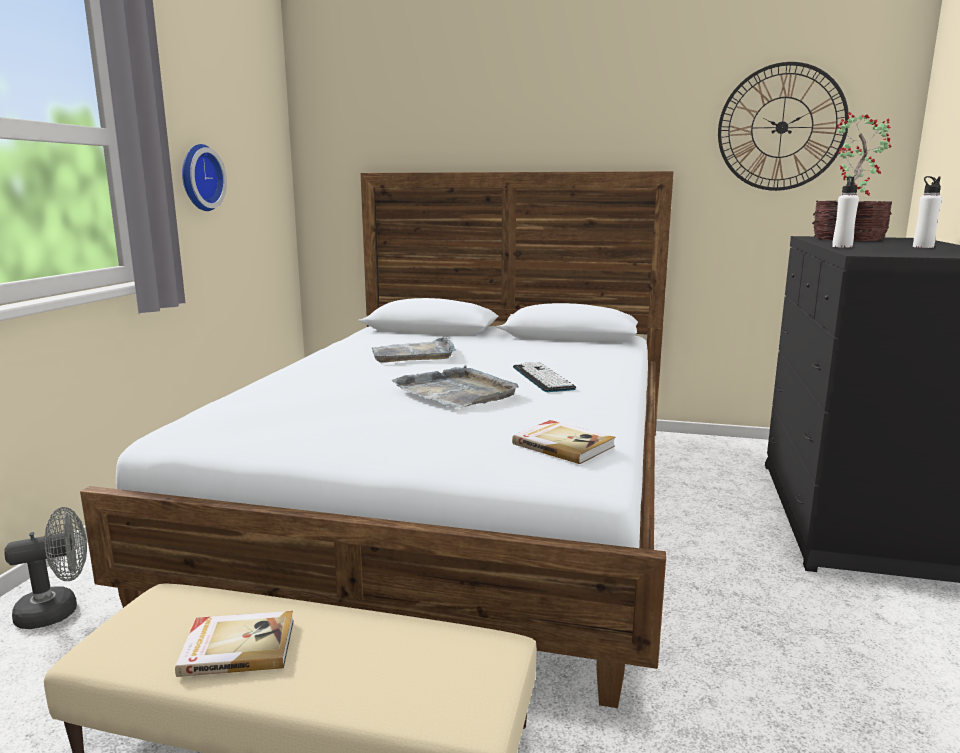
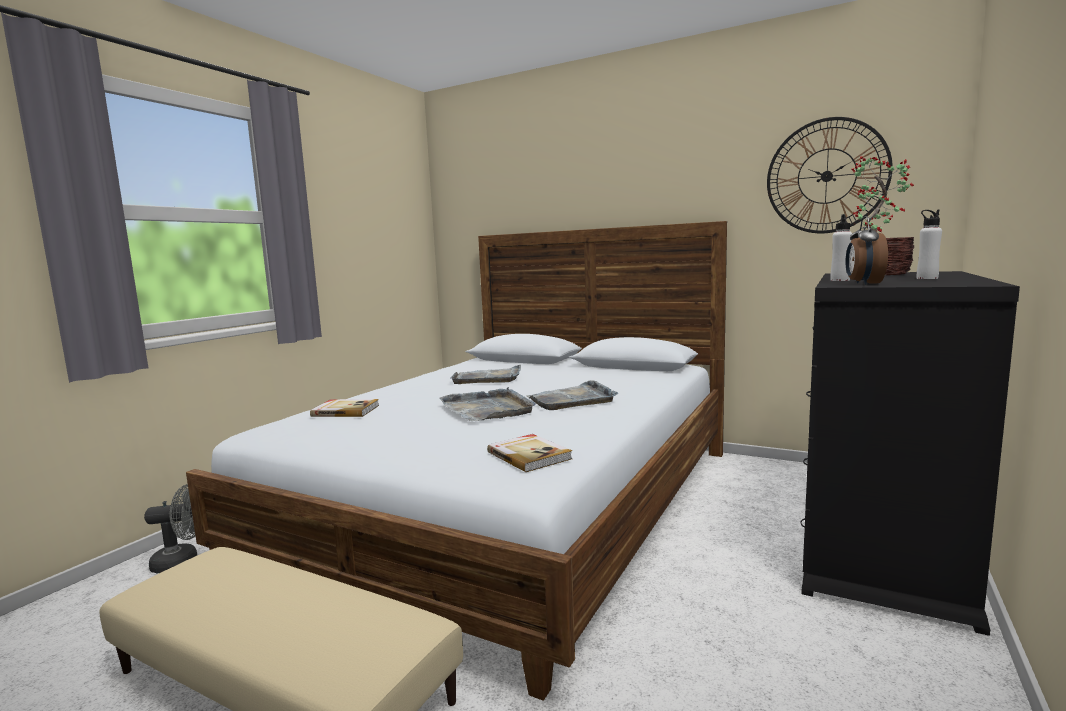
camera: 15 degrees right, 5 degrees down
book [175,611,294,677] -> book moved to [310,399,379,417]
wall clock [182,144,227,211] -> none
keyboard [513,362,576,392] -> grey tray [526,380,618,410]
none -> alarm clock [846,216,888,285]

